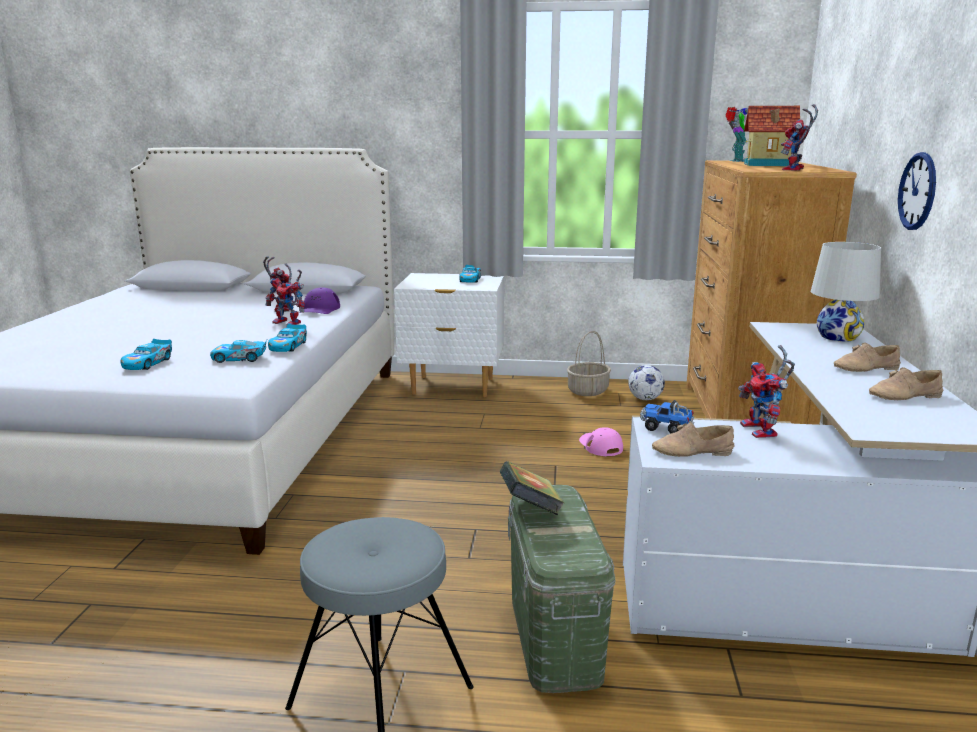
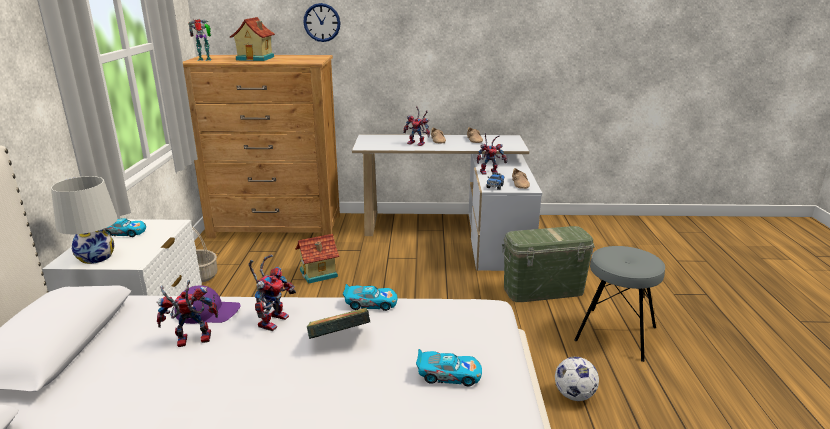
camera: 95 degrees left, 5 degrees up
toy car [210,339,268,363] -> none
book [500,461,564,515] -> book moved to [307,308,370,339]
pink cap [579,427,623,456] -> toy house [295,234,340,284]
football [628,365,665,400] -> football moved to [555,357,599,401]
toy robot [781,104,818,171] -> toy robot moved to [403,106,430,146]
white table lamp [811,242,881,342] -> white table lamp moved to [51,176,118,264]
wall clock [898,152,936,230] -> wall clock moved to [303,3,340,42]

